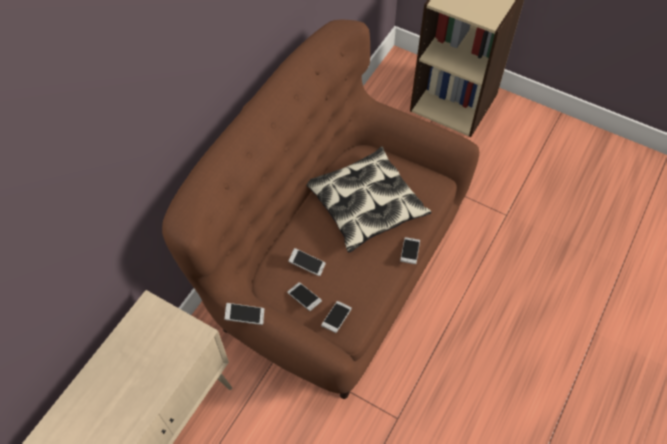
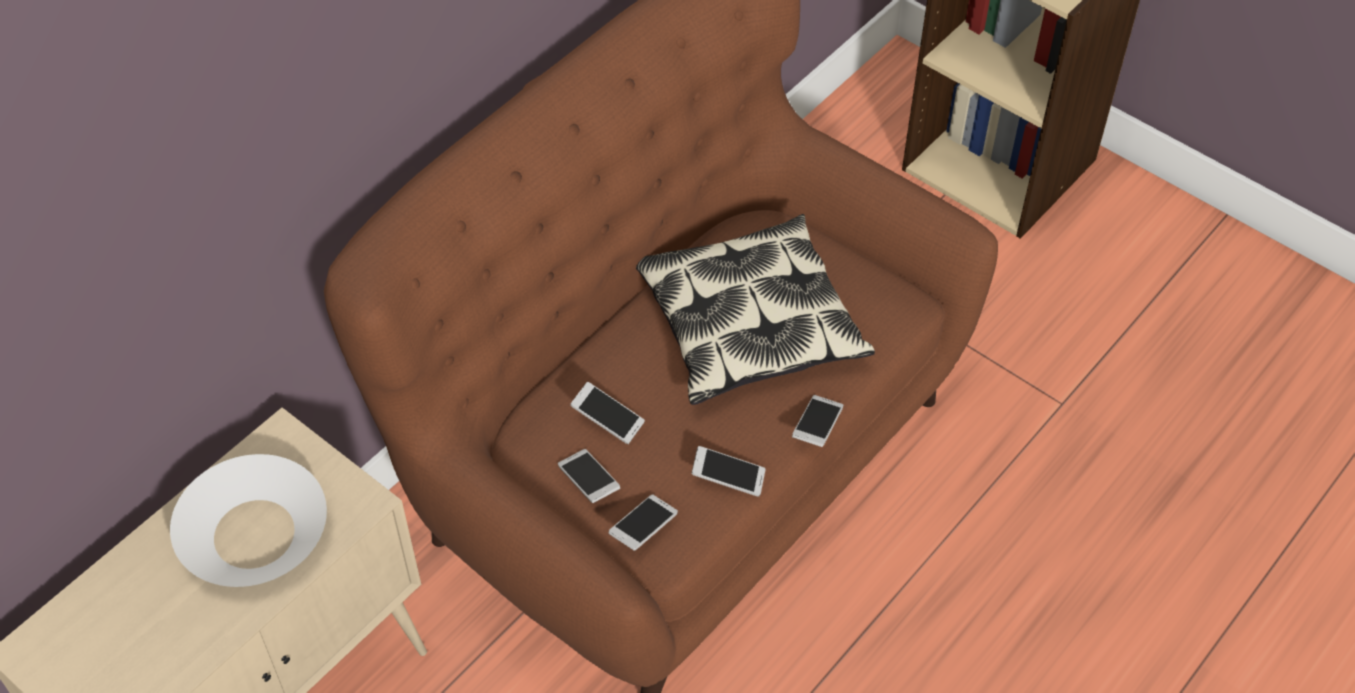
camera: 10 degrees right, 5 degrees down
phone [224,303,264,325] -> phone moved to [691,446,766,497]
none -> white bowl [170,454,327,587]

